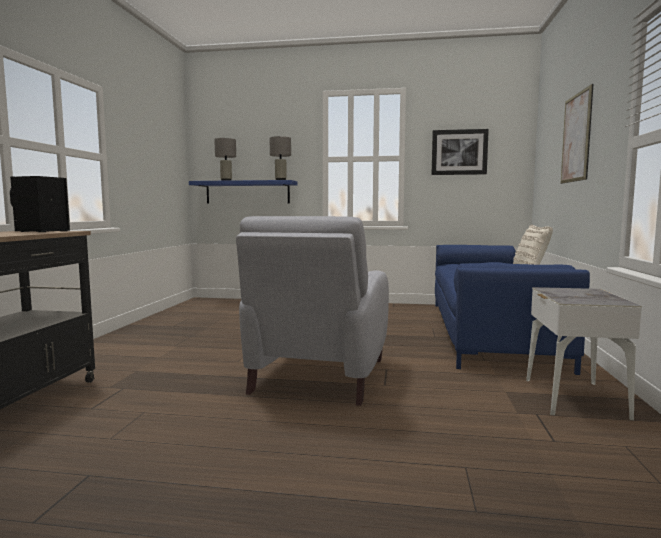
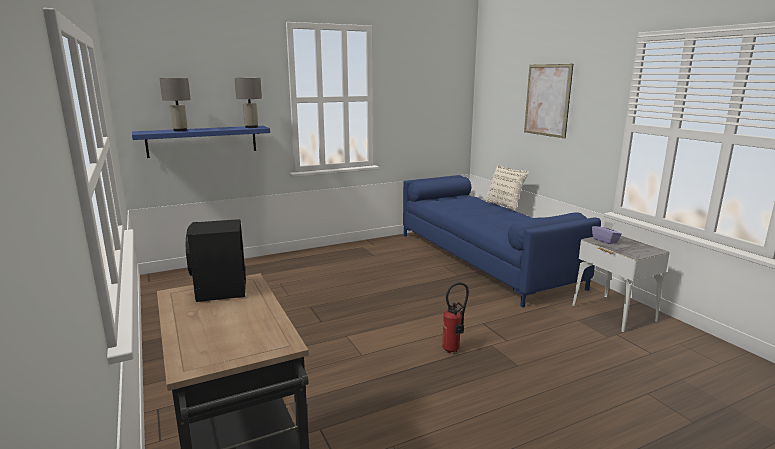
camera: 35 degrees left, 10 degrees up
grey armchair [236,216,389,406] -> fire extinguisher [442,282,469,353]
picture [431,129,489,175] -> none
none -> purple tissue box [592,221,622,244]

